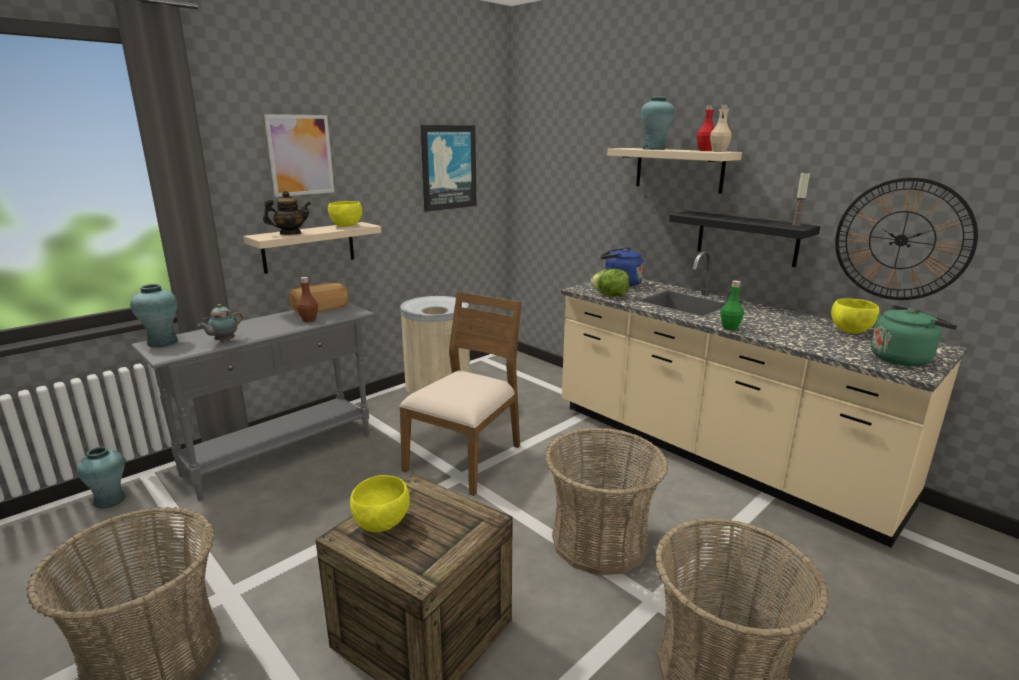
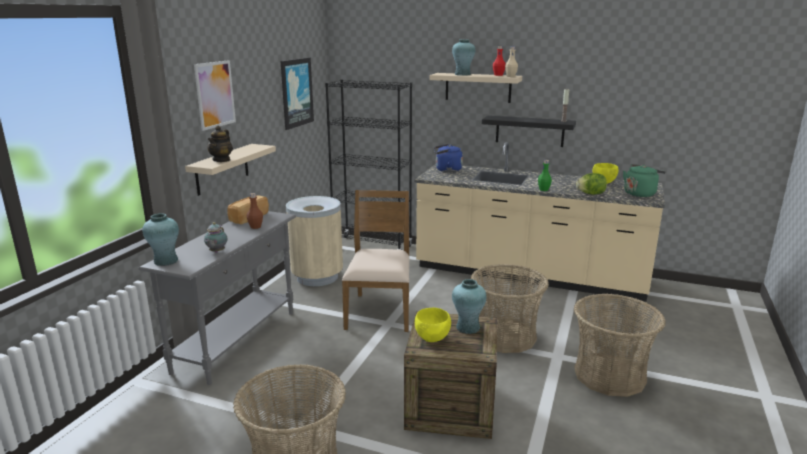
camera: 25 degrees left, 0 degrees up
turquoise vase [77,447,126,509] -> turquoise vase moved to [452,279,486,334]
teapot [263,191,311,235] -> teapot turned 150 degrees clockwise [207,126,233,162]
yellow bowl [328,201,362,227] -> none
lettuce [591,269,629,297] -> lettuce moved to [576,173,607,195]
wall clock [835,178,978,300] -> none
none -> black bookcase [325,79,412,250]

